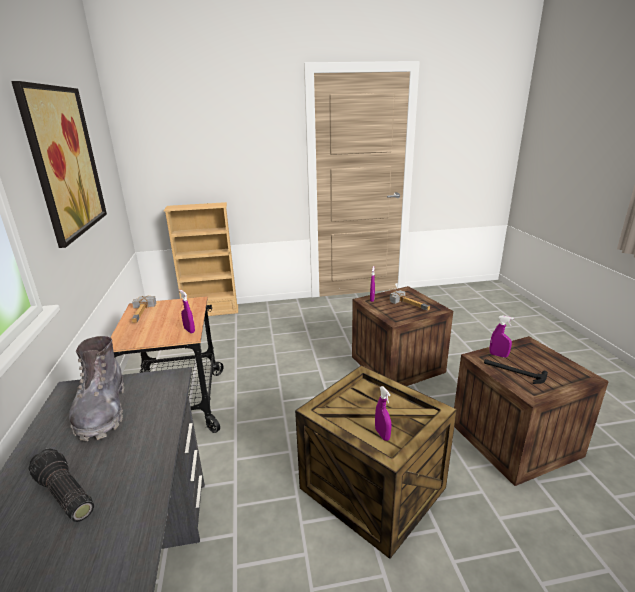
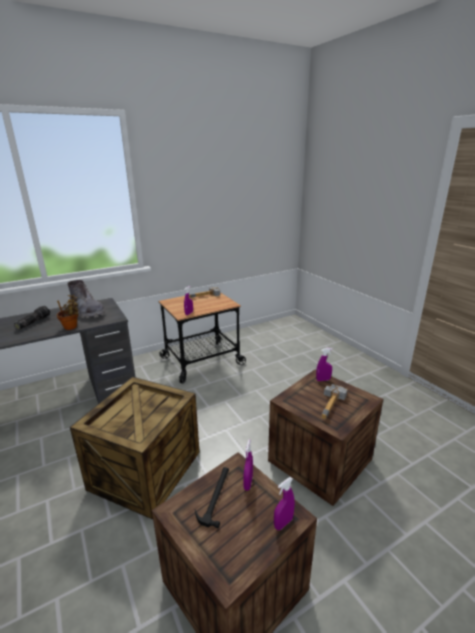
camera: 70 degrees right, 0 degrees up
picture [11,81,107,248] -> none
grey boot [69,336,124,441] -> grey boot turned 105 degrees counterclockwise [67,280,105,318]
beige bookcase [164,202,238,316] -> none
purple spray bottle [375,386,392,441] -> purple spray bottle moved to [274,477,295,530]
none -> potted plant [57,294,79,330]

